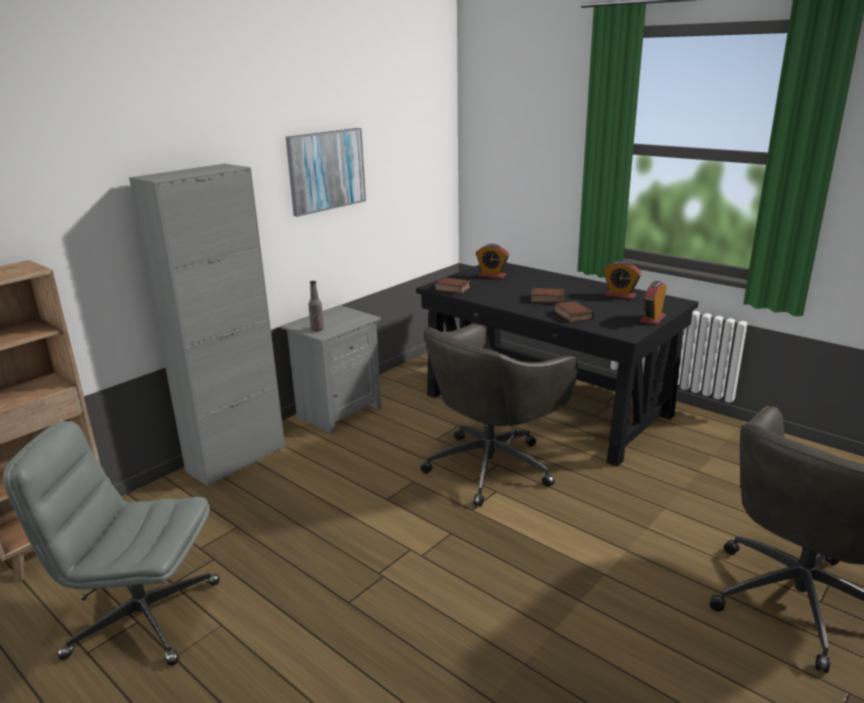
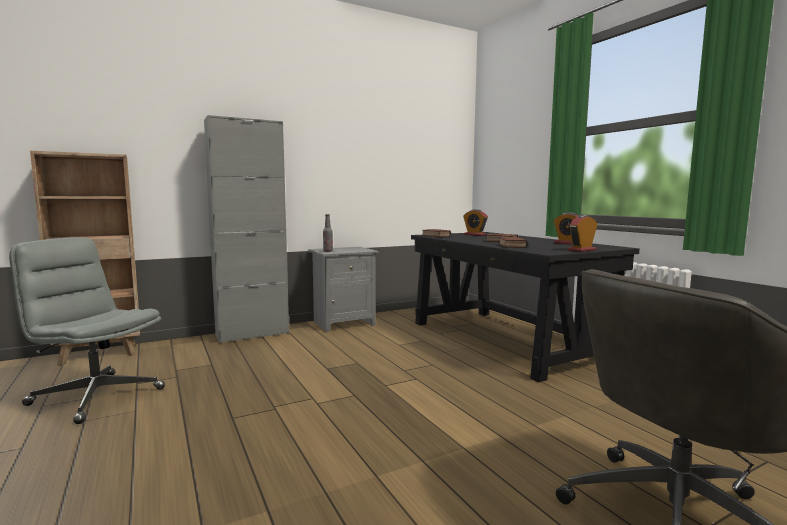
camera: 20 degrees right, 15 degrees down
picture [286,128,366,217] -> none
grey office chair [420,324,579,507] -> none

